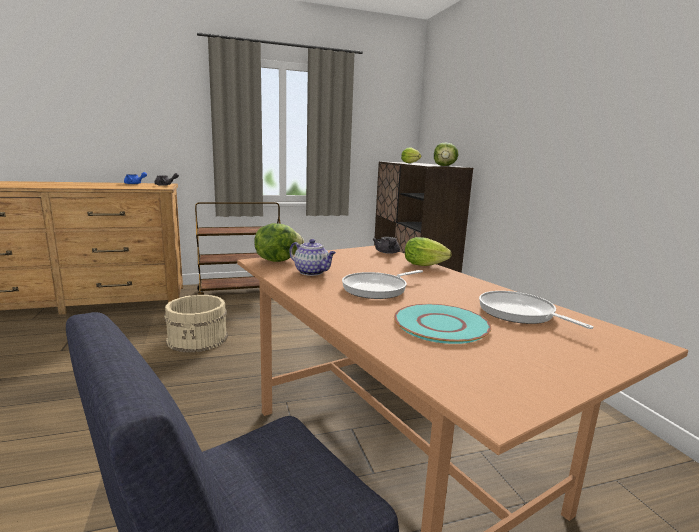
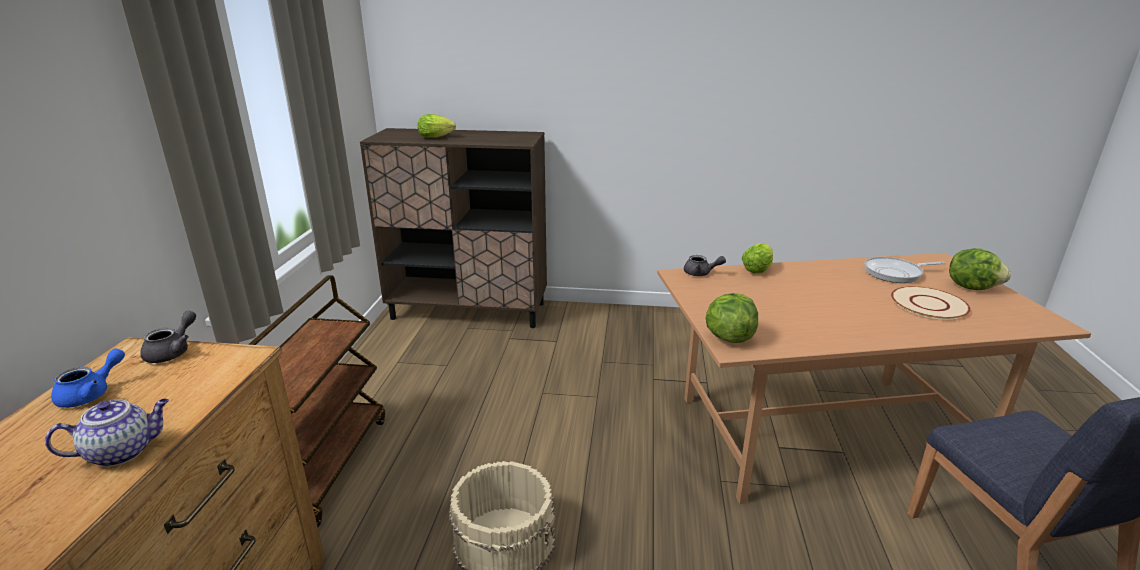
camera: 65 degrees left, 10 degrees up
teapot [289,239,336,276] -> teapot moved to [45,399,169,467]
frying pan [342,270,423,299] -> none
turquoise plate [394,304,491,344] -> beige plate [891,286,971,320]
lettuce [434,143,459,166] -> lettuce moved to [949,248,1011,290]

